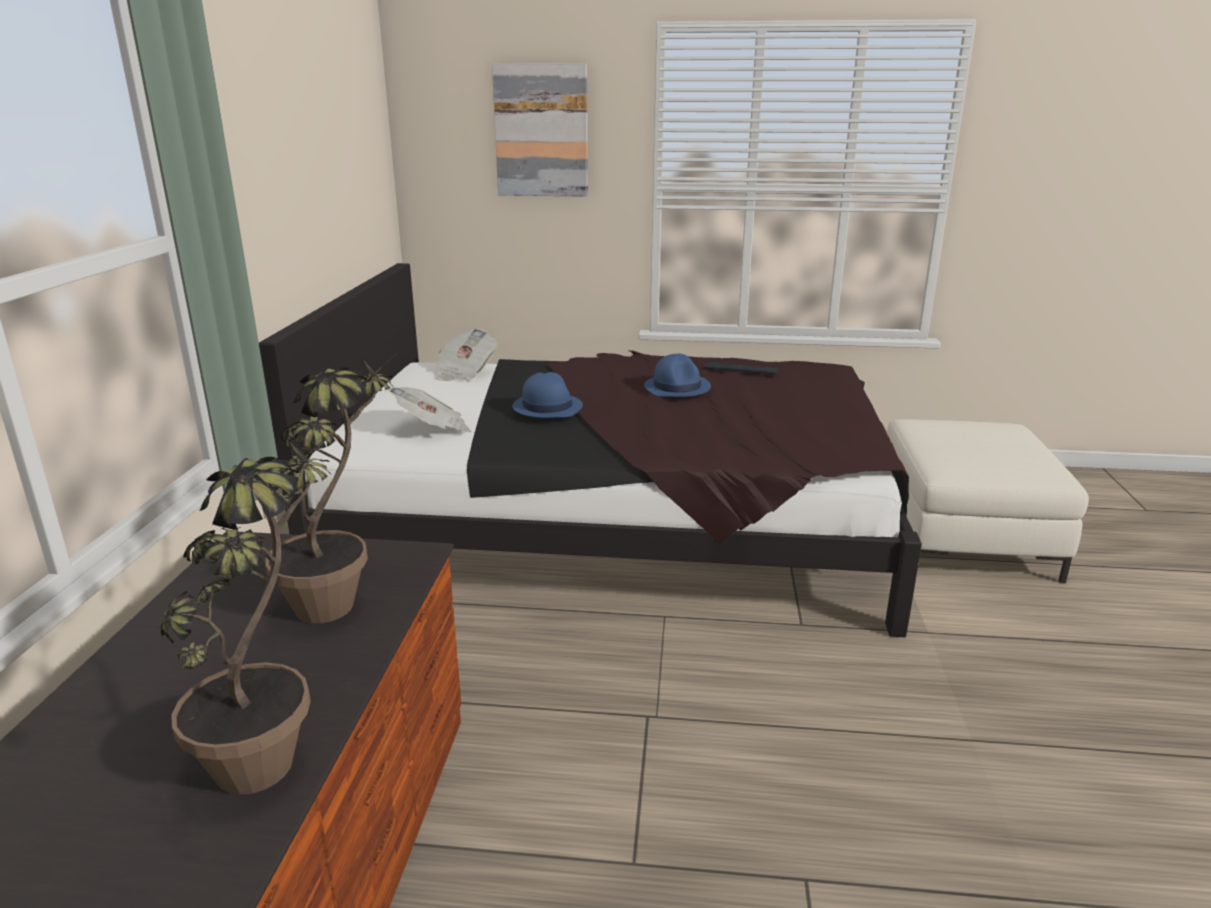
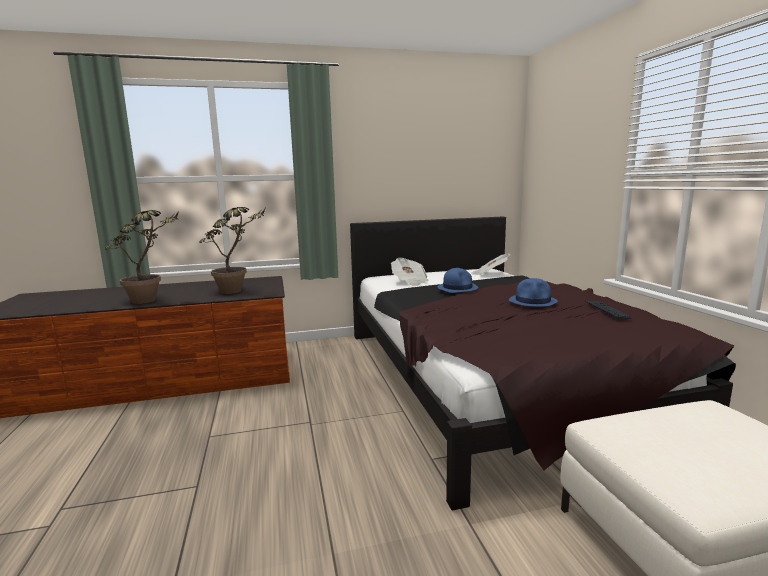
camera: 70 degrees right, 10 degrees down
picture [492,63,588,197] -> none

